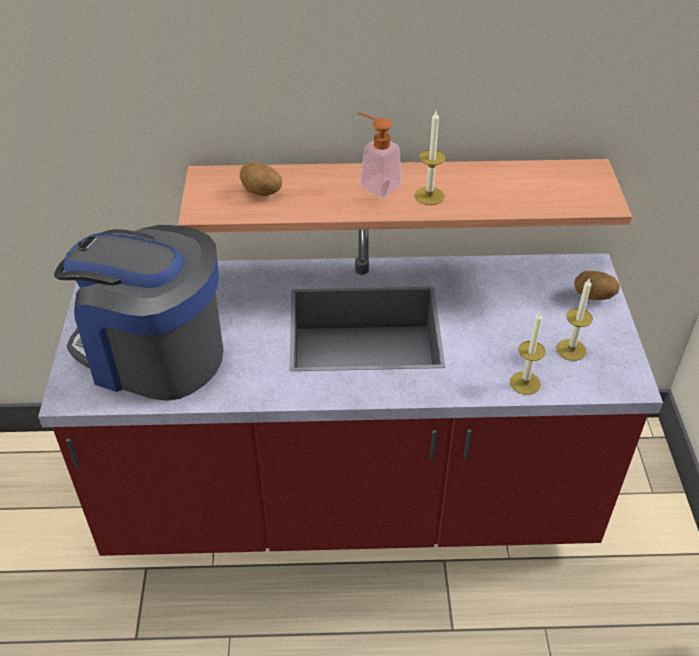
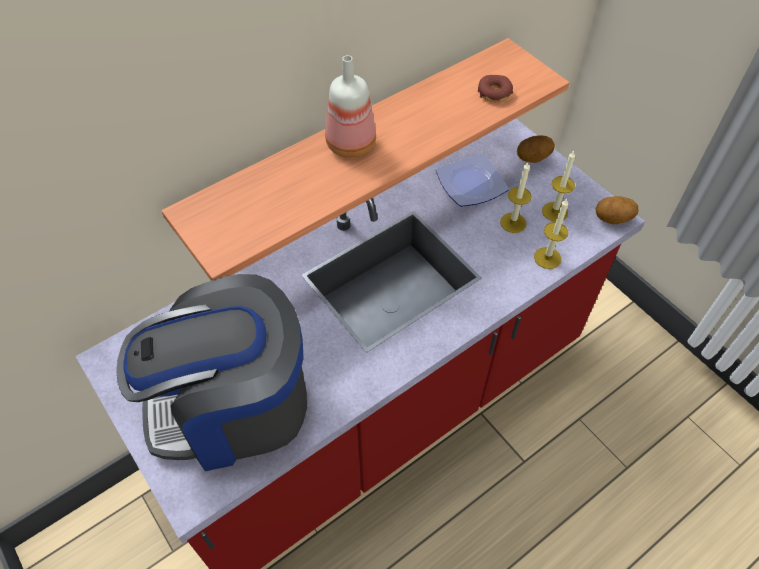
camera: 35 degrees left, 10 degrees up
potato [240,162,282,196] -> potato moved to [596,196,638,224]
soap dispenser [358,113,402,197] -> bottle [325,55,376,158]
candle [414,111,446,205] -> candle moved to [500,162,532,233]
none -> plate [436,154,509,207]
none -> donut [478,75,513,102]

